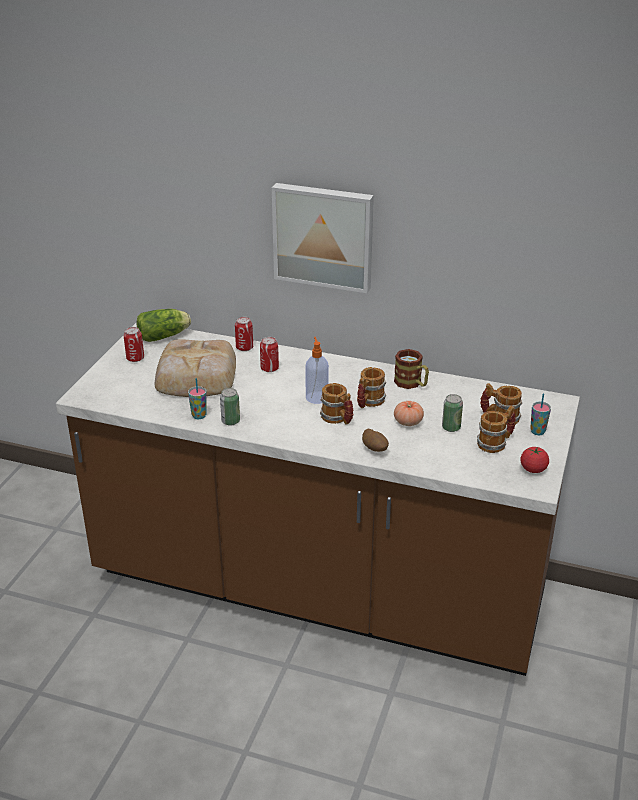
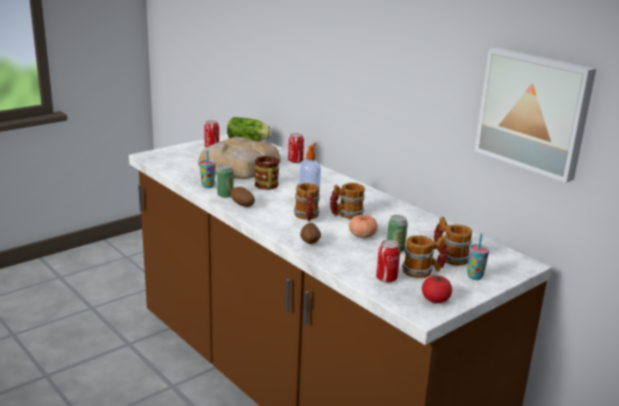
camera: 30 degrees right, 10 degrees down
can [260,337,279,372] -> can moved to [376,240,400,283]
picture [272,183,374,293] -> picture moved to [475,47,596,183]
mug [394,349,429,389] -> mug moved to [255,156,279,190]
none -> potato [231,187,255,207]

